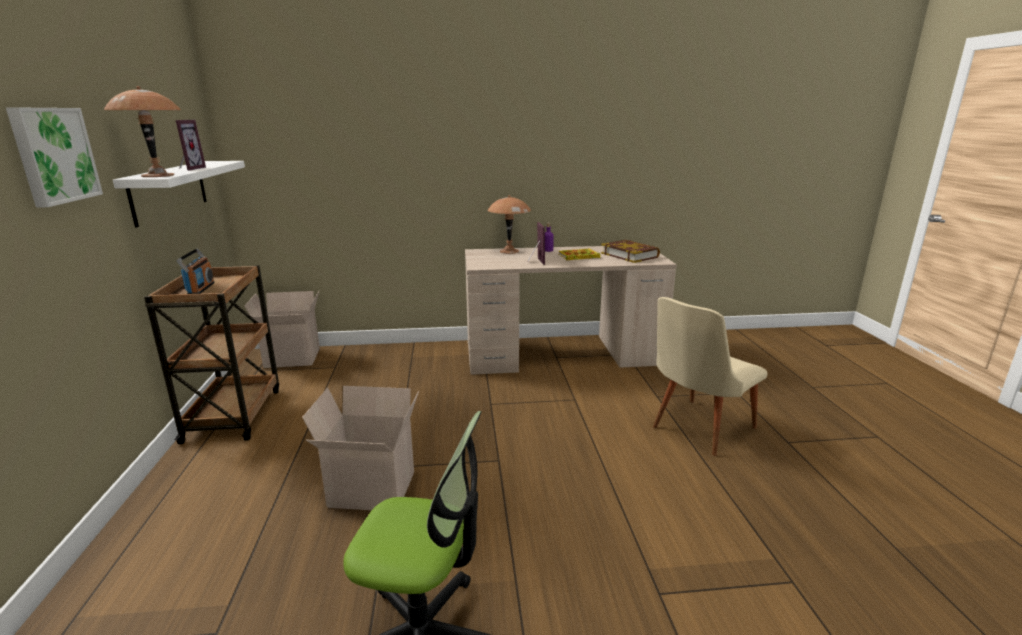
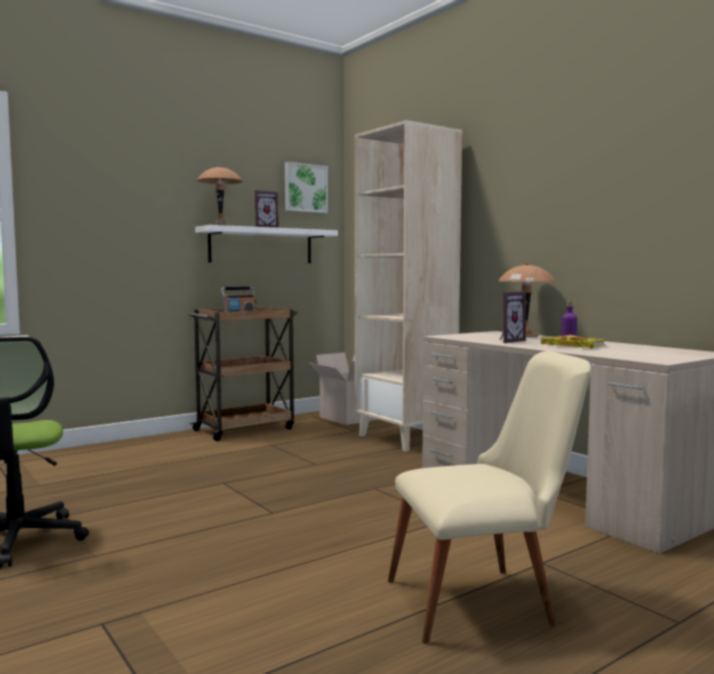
camera: 60 degrees right, 15 degrees down
picture [6,107,103,208] -> picture moved to [285,162,328,213]
cardboard box [302,386,419,510] -> none
book [601,240,660,263] -> none
beige chair [653,297,767,456] -> beige chair turned 150 degrees clockwise [388,351,591,644]
none -> beige bookcase [355,120,462,452]

